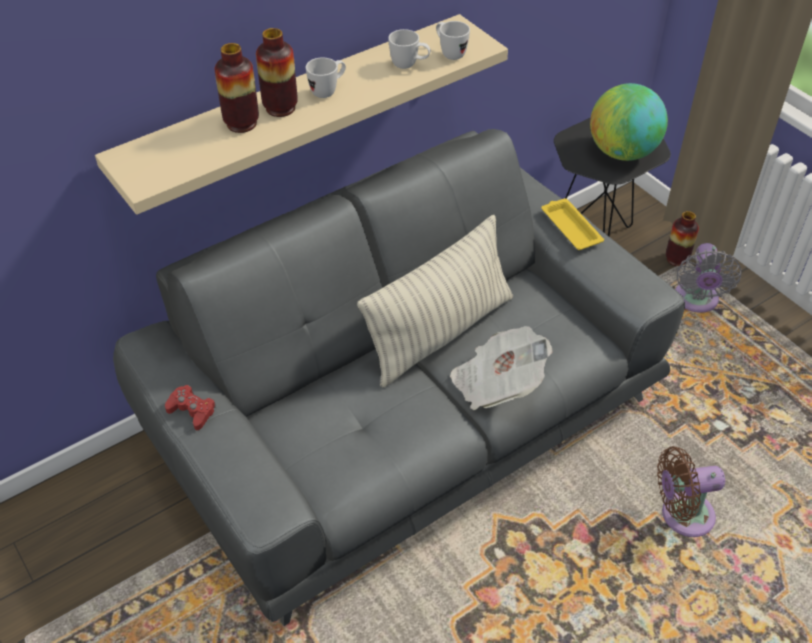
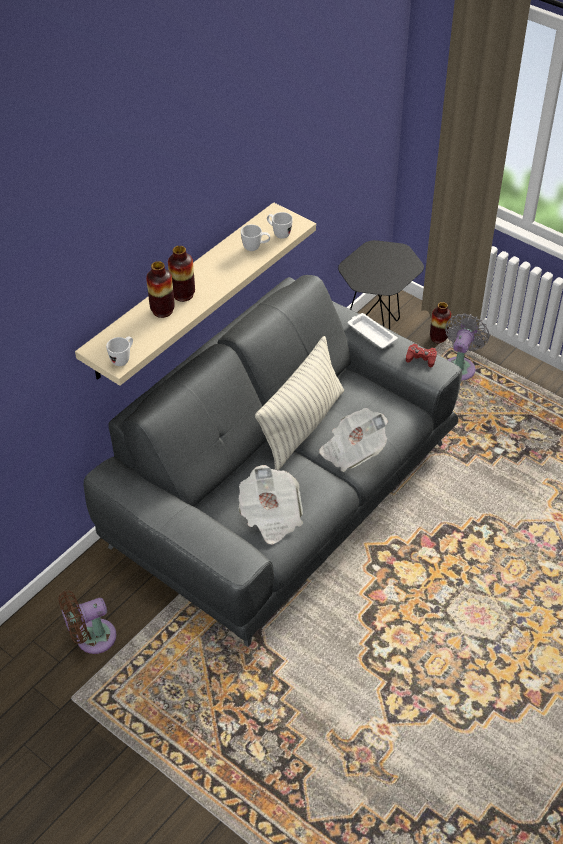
camera: 15 degrees left, 0 degrees up
red game controller [165,385,216,430] -> red game controller moved to [406,344,437,368]
white mug [306,58,346,98] -> white mug moved to [106,337,133,366]
yellow tray [541,199,604,250] -> white tray [348,313,398,348]
globe [590,83,668,161] -> none
brown fan [657,446,725,537] -> brown fan moved to [59,591,117,654]
grey fan [675,243,741,313] -> grey fan turned 150 degrees counterclockwise [445,313,490,380]
none -> newspaper [238,465,303,545]

